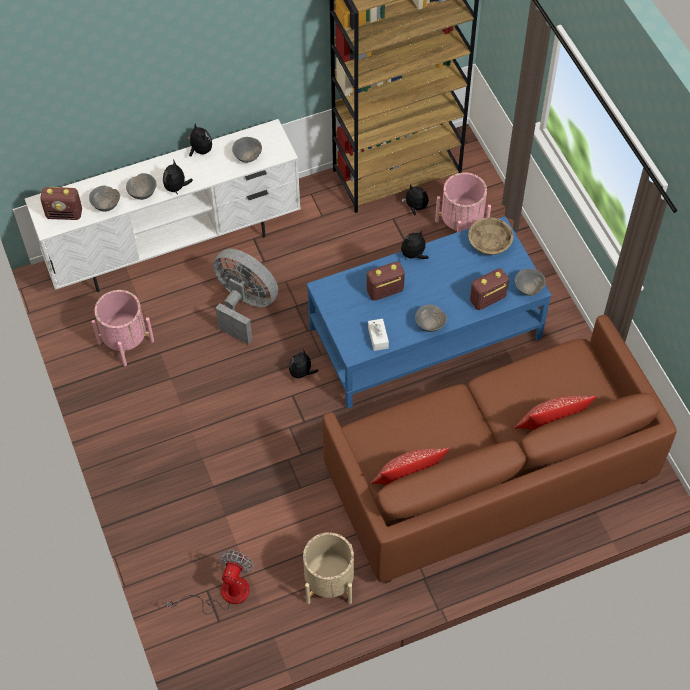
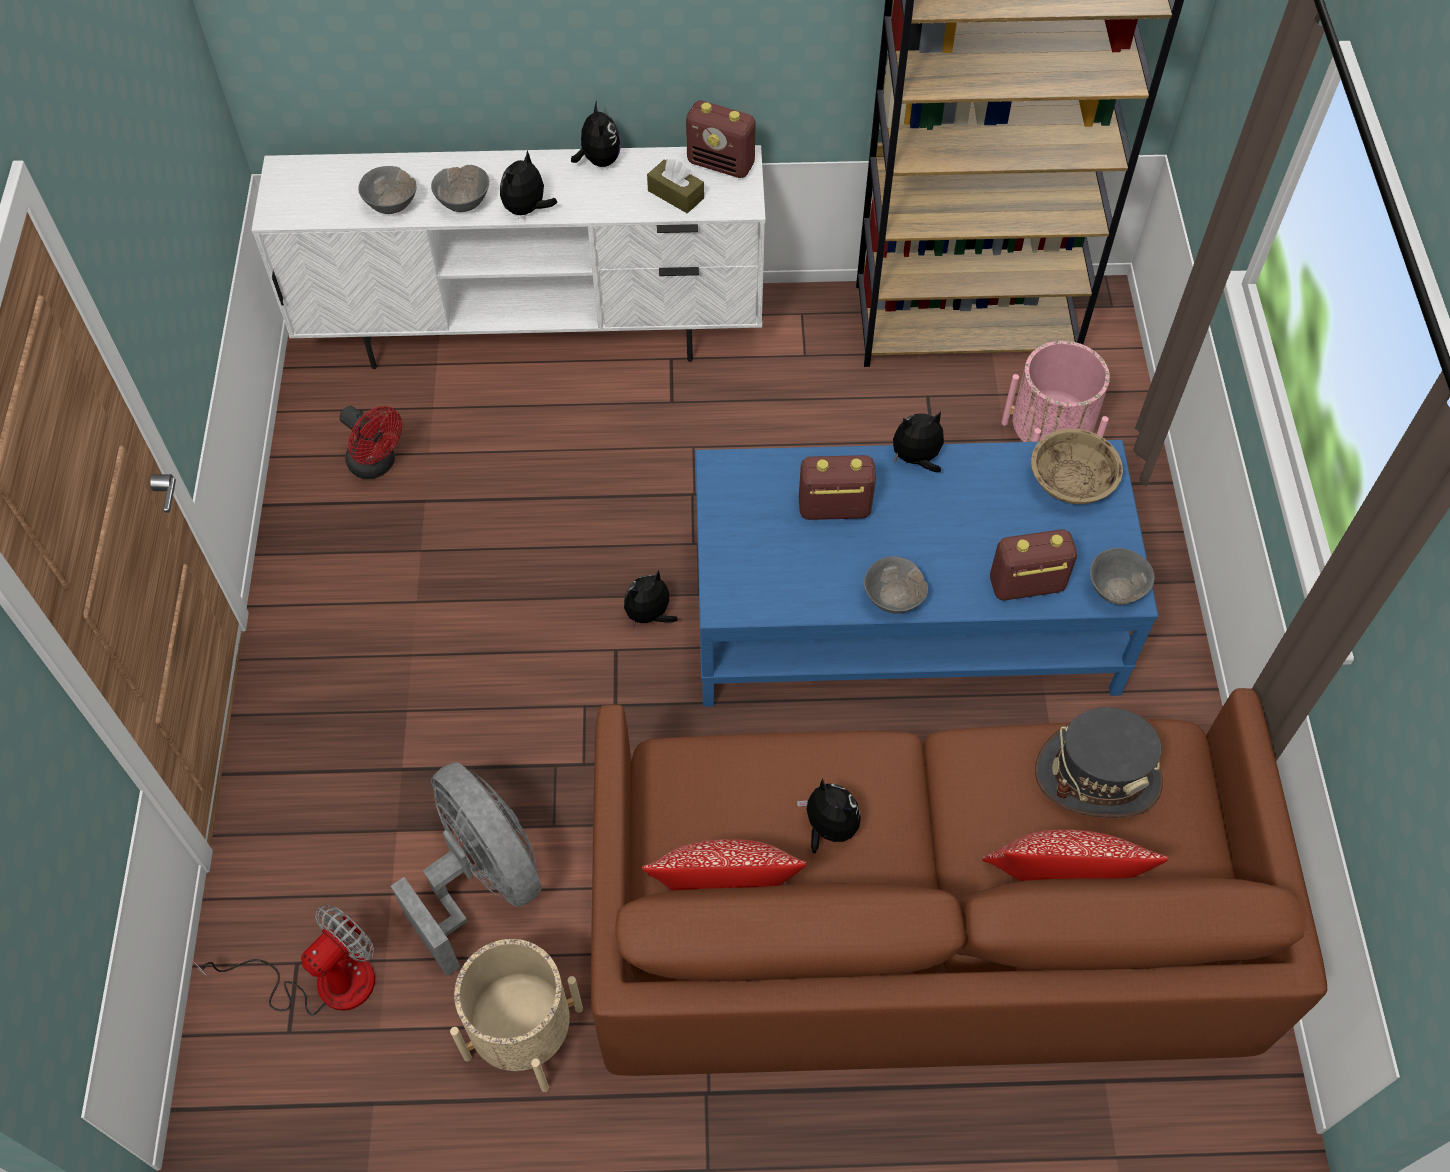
camera: 20 degrees right, 0 degrees up
radio [40,187,82,220] -> radio moved to [686,100,756,178]
pink planter [91,290,154,366] -> red fan [339,406,402,479]
grey fan [213,249,278,345] -> grey fan moved to [391,762,542,977]
grey bowl [232,137,262,163] -> brown tissue box [647,159,704,213]
white tissue box [368,319,389,351] -> none
plush toy [401,184,429,215] -> plush toy moved to [797,778,861,853]
none -> grey hat [1035,707,1163,818]

